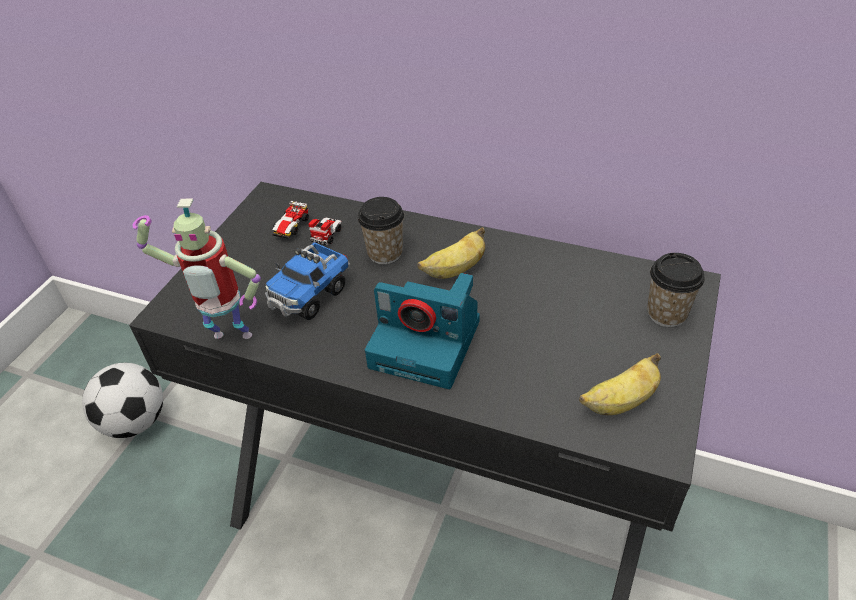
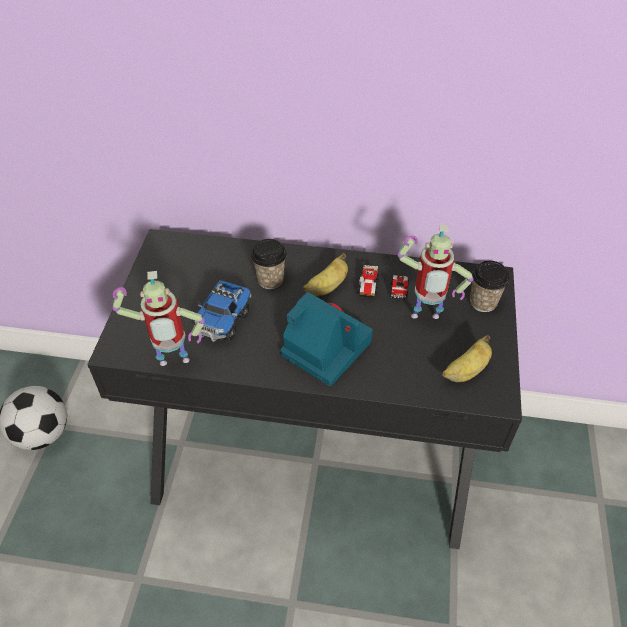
camera: 15 degrees left, 5 degrees up
toy car [272,201,342,245] -> toy car moved to [357,265,409,299]
camera [365,273,479,389] -> camera turned 150 degrees counterclockwise [280,292,373,386]
none -> toy robot [397,225,474,319]

